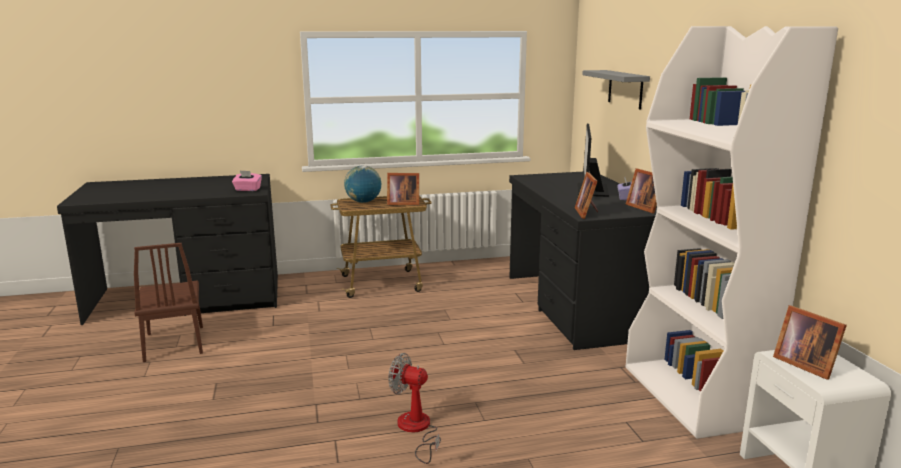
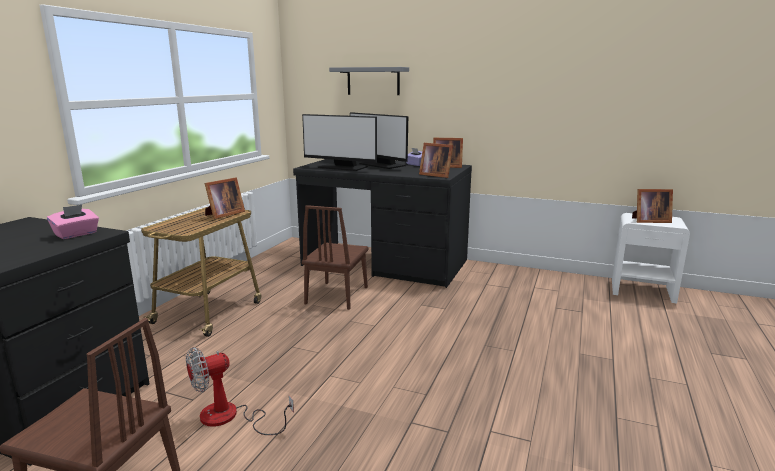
camera: 55 degrees left, 0 degrees up
globe [344,165,381,203] -> none
fan [388,353,441,464] -> fan moved to [186,347,294,435]
white bookcase [626,26,838,439] -> none
none -> monitor [302,114,377,171]
none -> brown chair [302,205,368,310]

